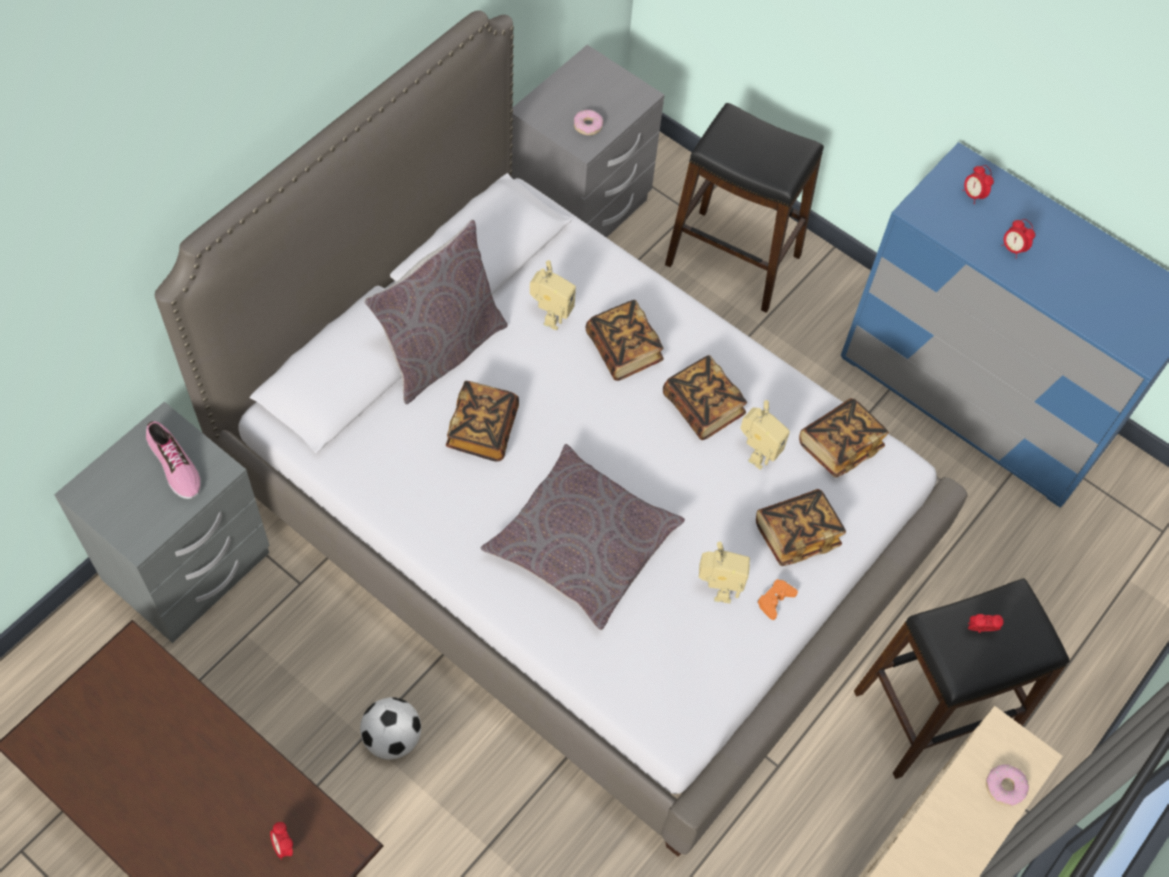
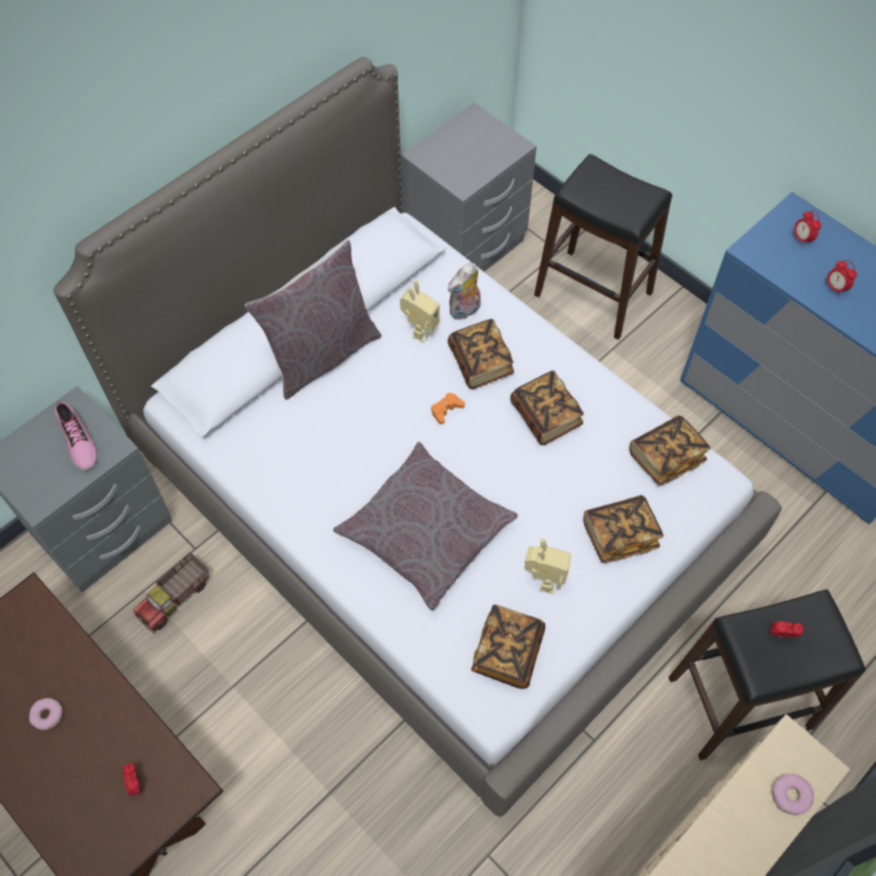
camera: 10 degrees right, 0 degrees up
football [360,697,421,760] -> none
book [446,381,519,462] -> book moved to [471,605,545,689]
donut [574,110,603,135] -> donut moved to [29,698,63,730]
toy robot [740,400,790,470] -> none
orange game controller [757,579,798,620] -> orange game controller moved to [431,393,465,424]
none -> toy truck [133,552,209,633]
none -> plush toy [448,263,481,320]

